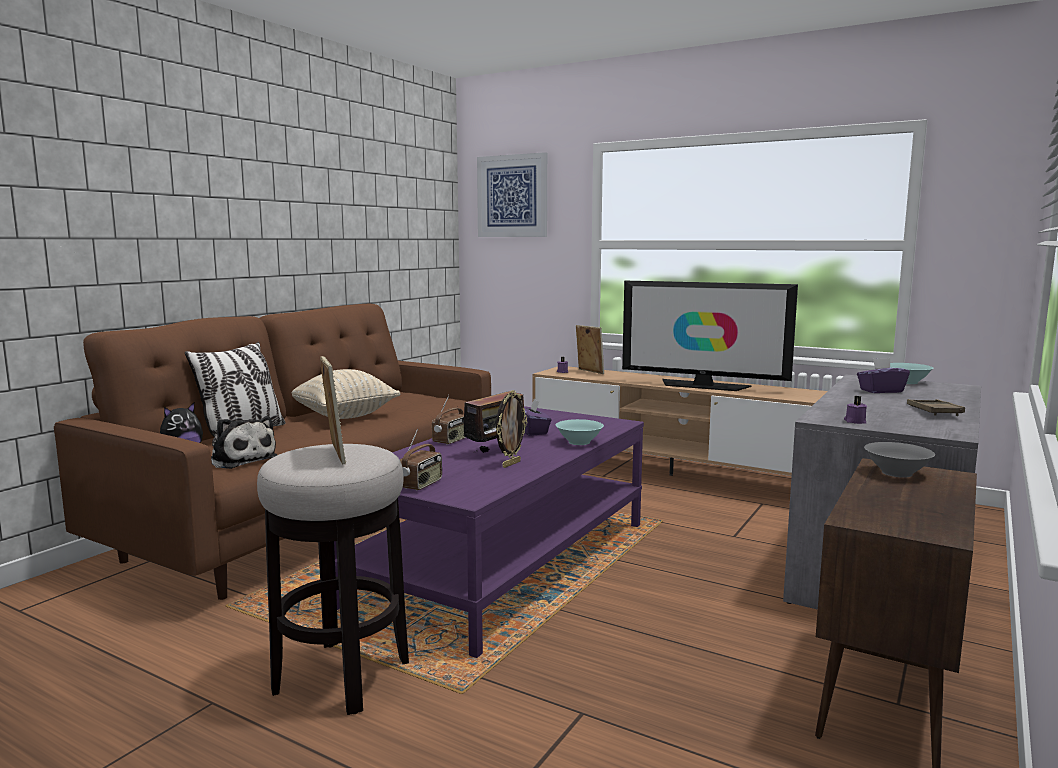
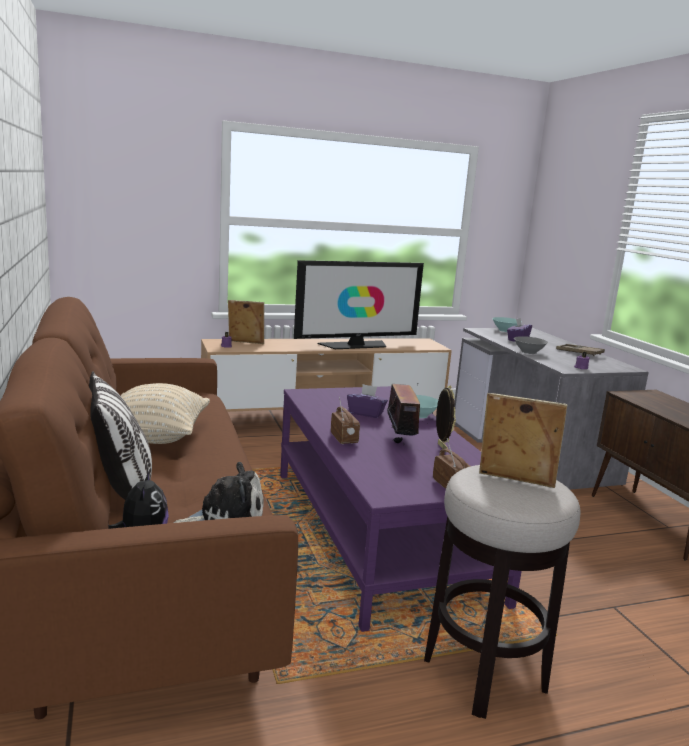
camera: 50 degrees left, 5 degrees up
picture [477,152,547,237] -> none
grey bowl [864,442,935,478] -> grey bowl moved to [514,336,548,354]

